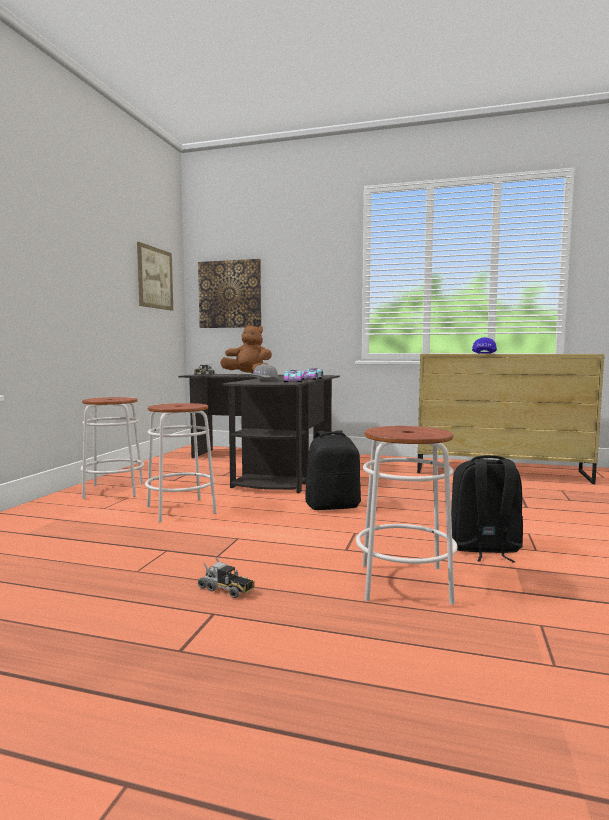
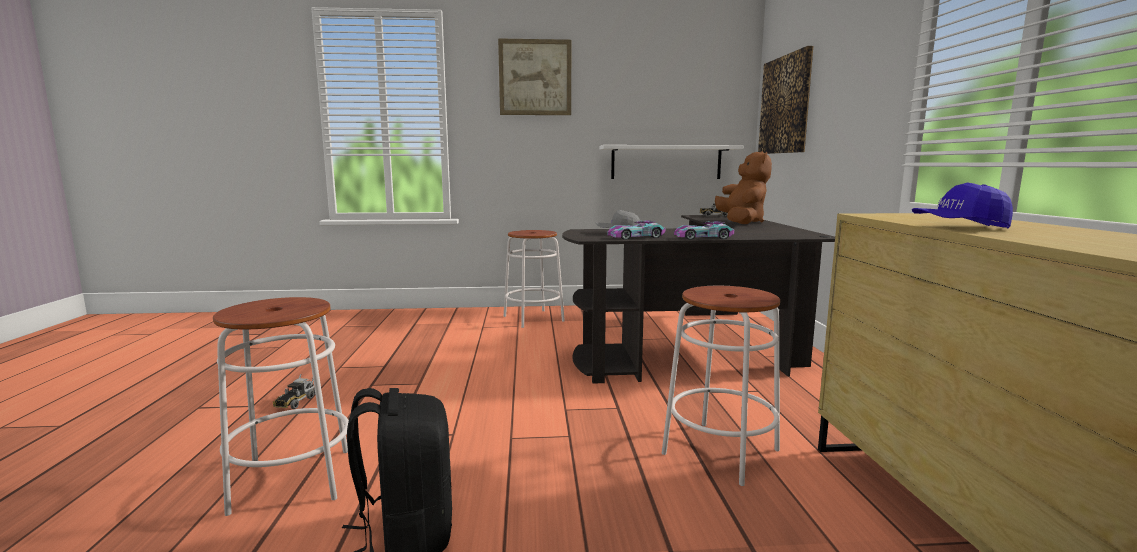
camera: 70 degrees right, 5 degrees up
picture [137,242,173,311] -> picture moved to [498,38,571,115]
white stool [145,403,217,522] -> white stool moved to [662,286,780,486]
black backpack [305,430,361,510] -> none
none -> white shelf [600,145,744,179]

